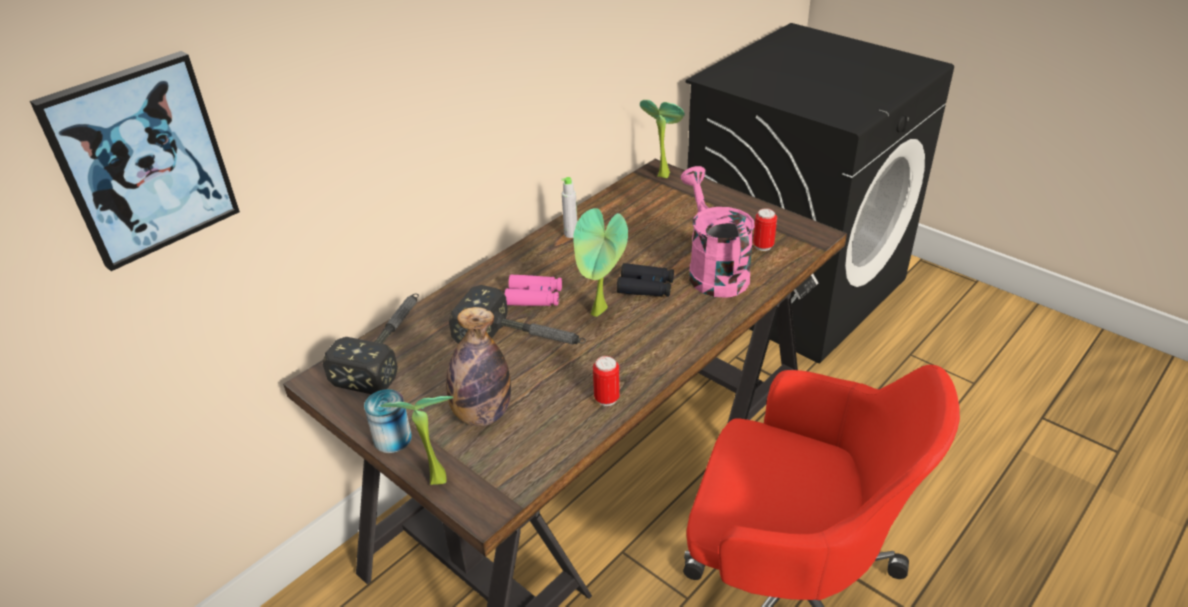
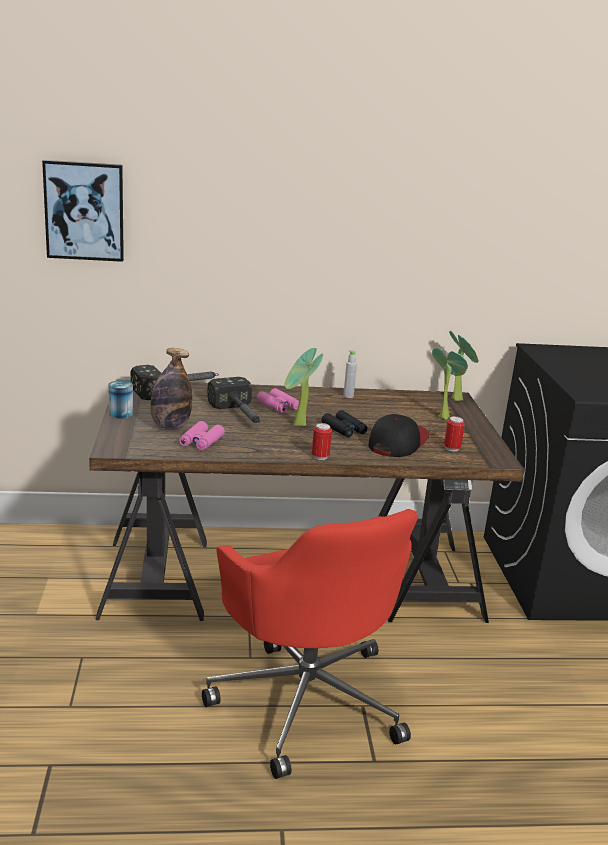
camera: 40 degrees right, 15 degrees down
potted plant [381,396,454,485] -> potted plant moved to [432,348,468,420]
can [593,356,620,406] -> can moved to [312,423,332,460]
pink watering can [681,166,755,298] -> cap [368,414,430,457]
none -> pink binoculars [179,421,225,450]

